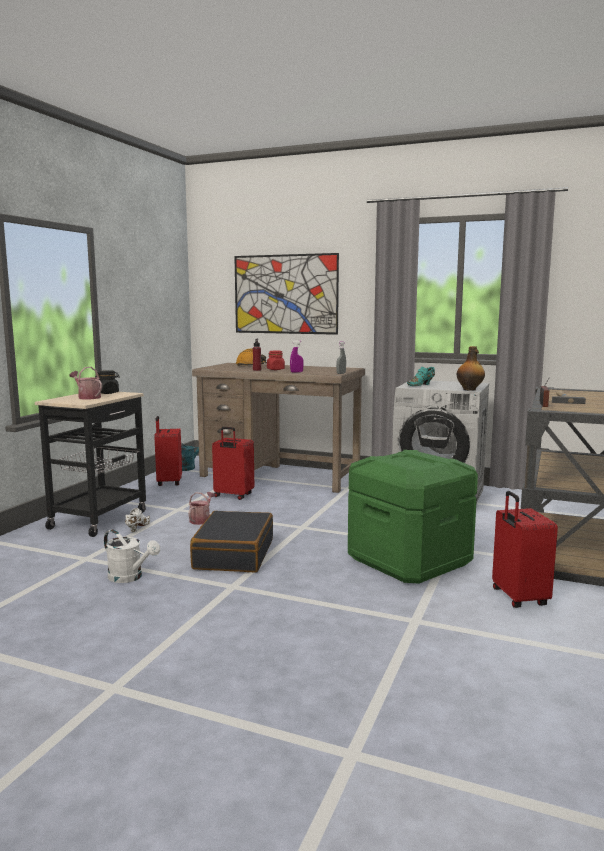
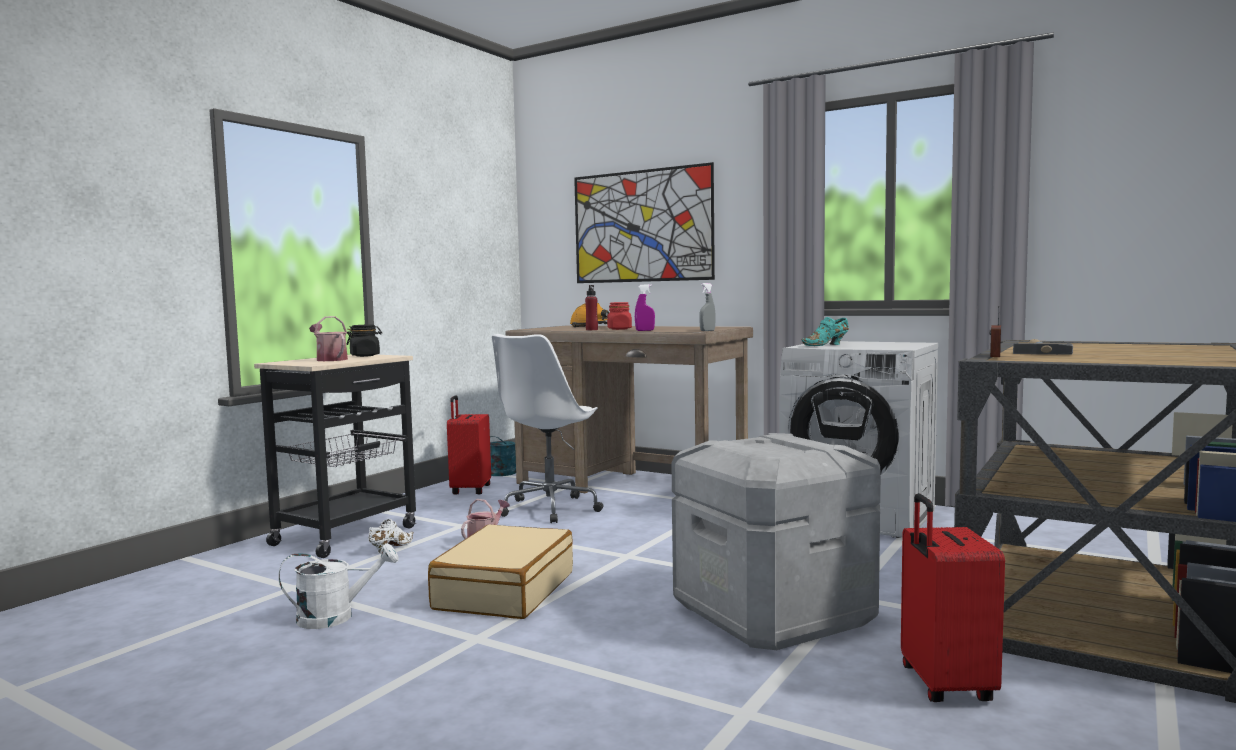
camera: 10 degrees right, 5 degrees down
white watering can [104,529,160,583] -> white watering can turned 60 degrees counterclockwise [278,543,399,629]
black suitcase [190,511,273,572] -> beige suitcase [428,524,573,619]
red suitcase [212,427,254,500] -> white office chair [492,334,604,523]
green storage box [348,450,478,584] -> grey storage box [672,433,880,650]
bottle [457,346,485,391] -> none

